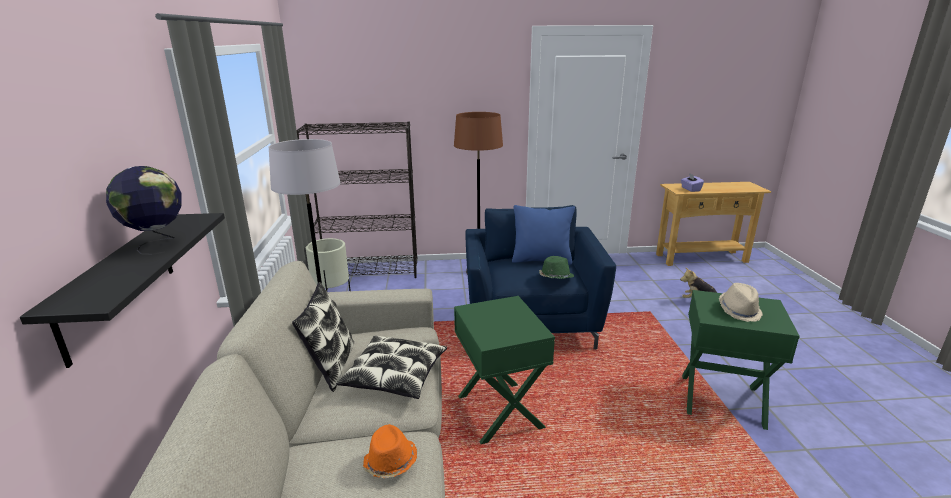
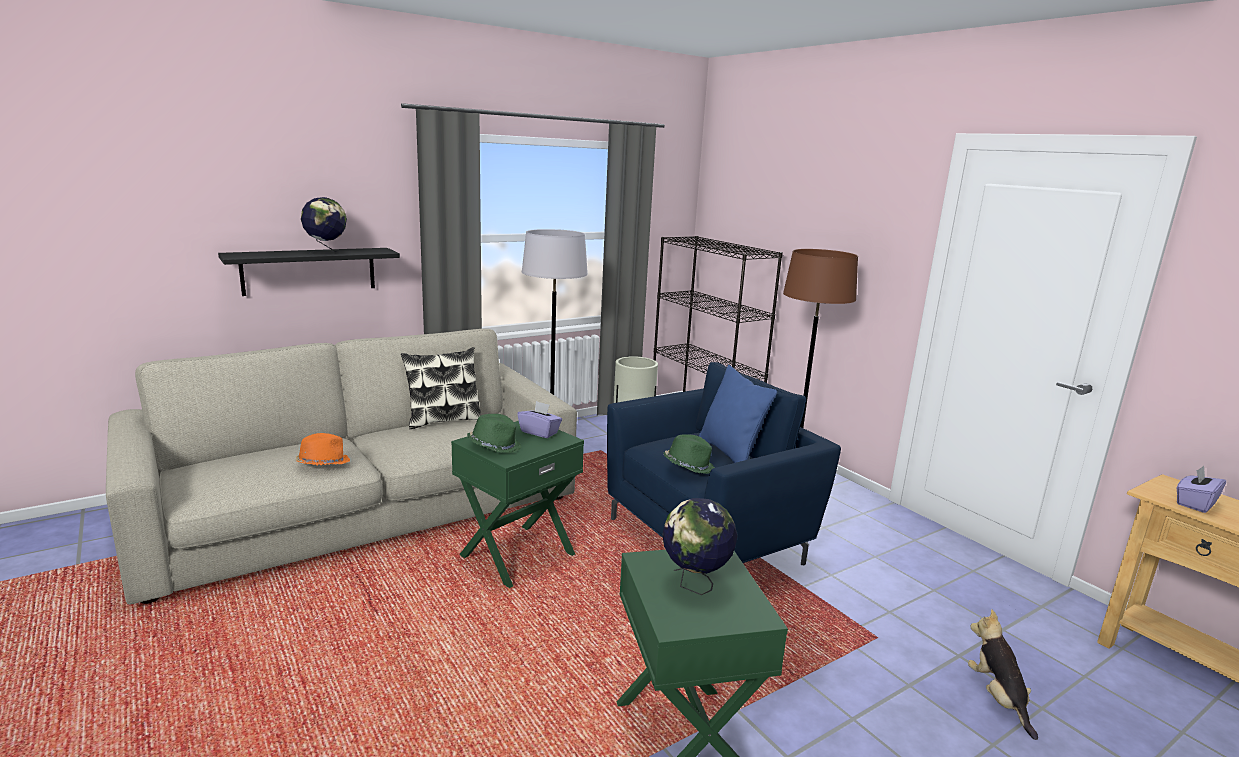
camera: 60 degrees right, 5 degrees down
pillow [336,336,447,399] -> none
beige hat [719,283,763,322] -> globe [662,498,737,595]
none -> green hat [467,414,522,453]
none -> purple tissue box [517,401,562,438]

